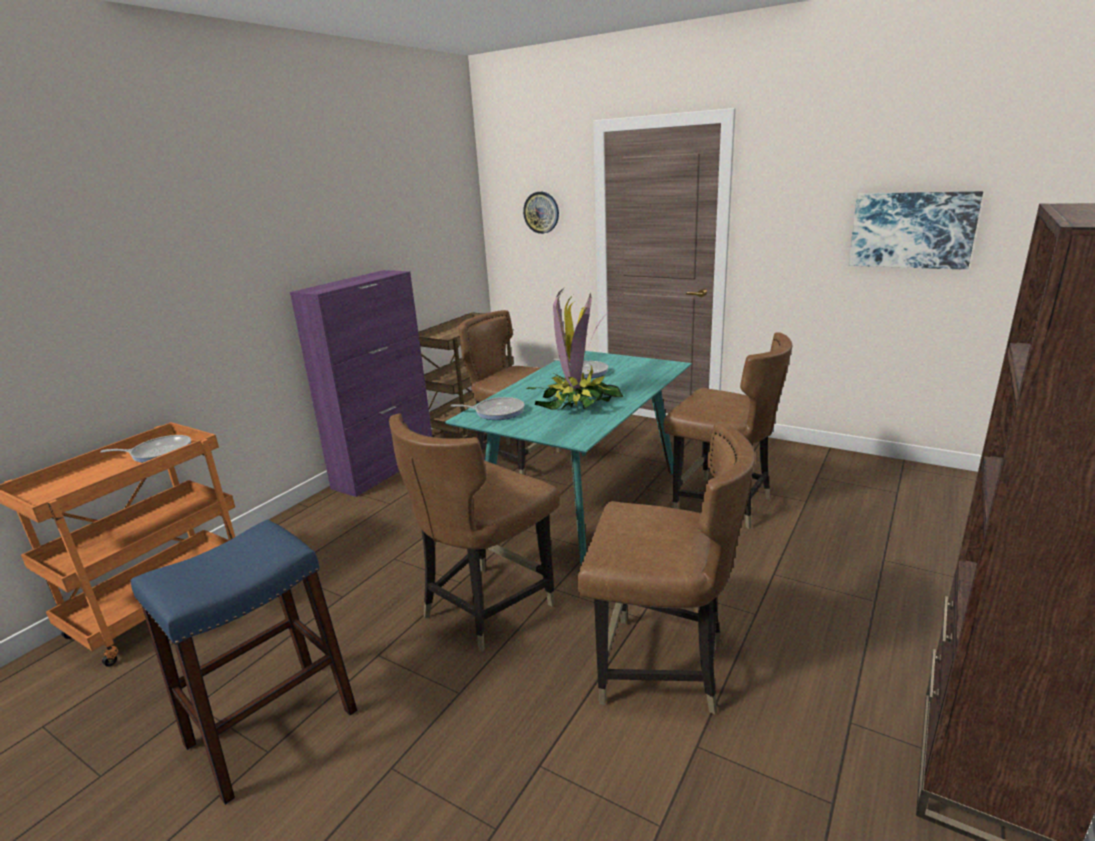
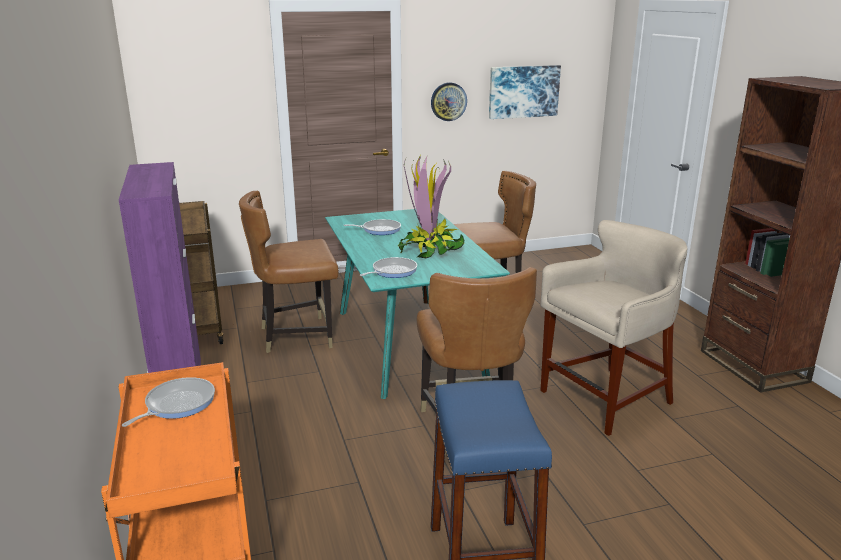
camera: 50 degrees left, 0 degrees up
wall clock [523,192,559,234] -> wall clock moved to [431,82,467,121]
brown chair [577,422,755,714] -> beige stool [540,220,688,436]

